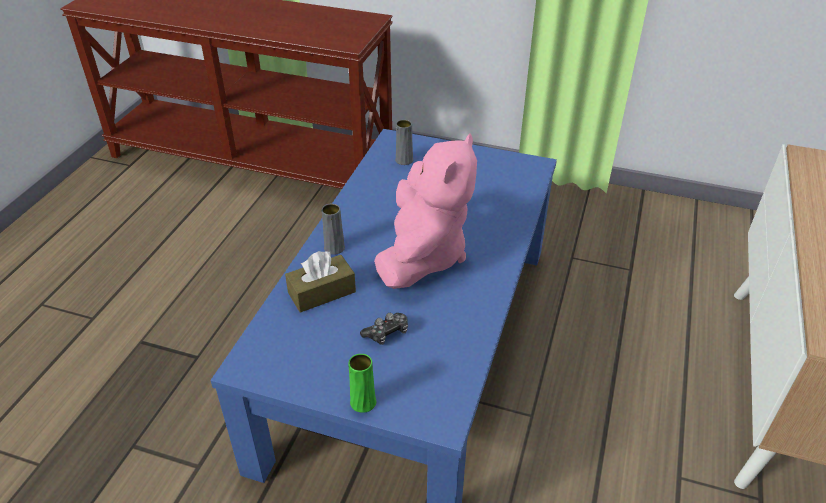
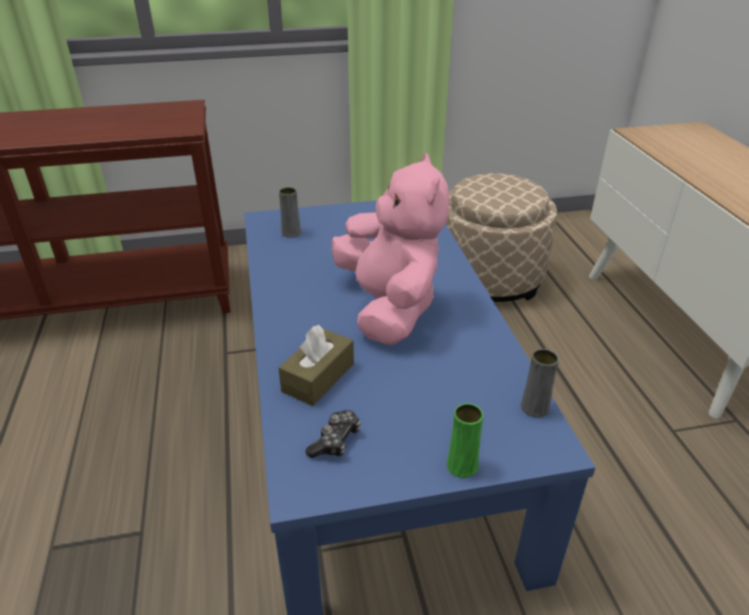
camera: 30 degrees left, 5 degrees down
grey vase [322,204,345,255] -> grey vase moved to [521,349,559,418]
game controller [360,313,408,345] -> game controller moved to [305,410,361,458]
none -> beige ottoman [446,173,557,302]

